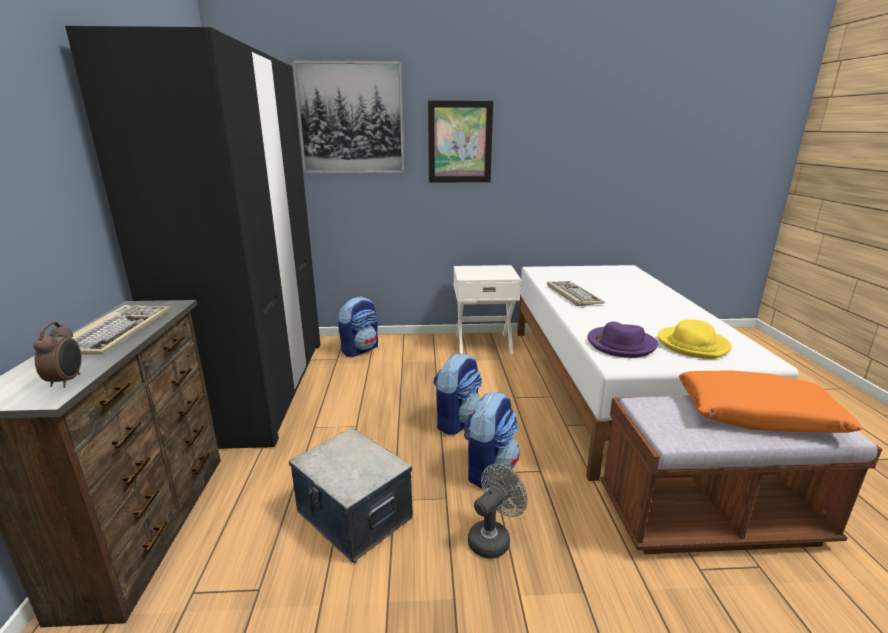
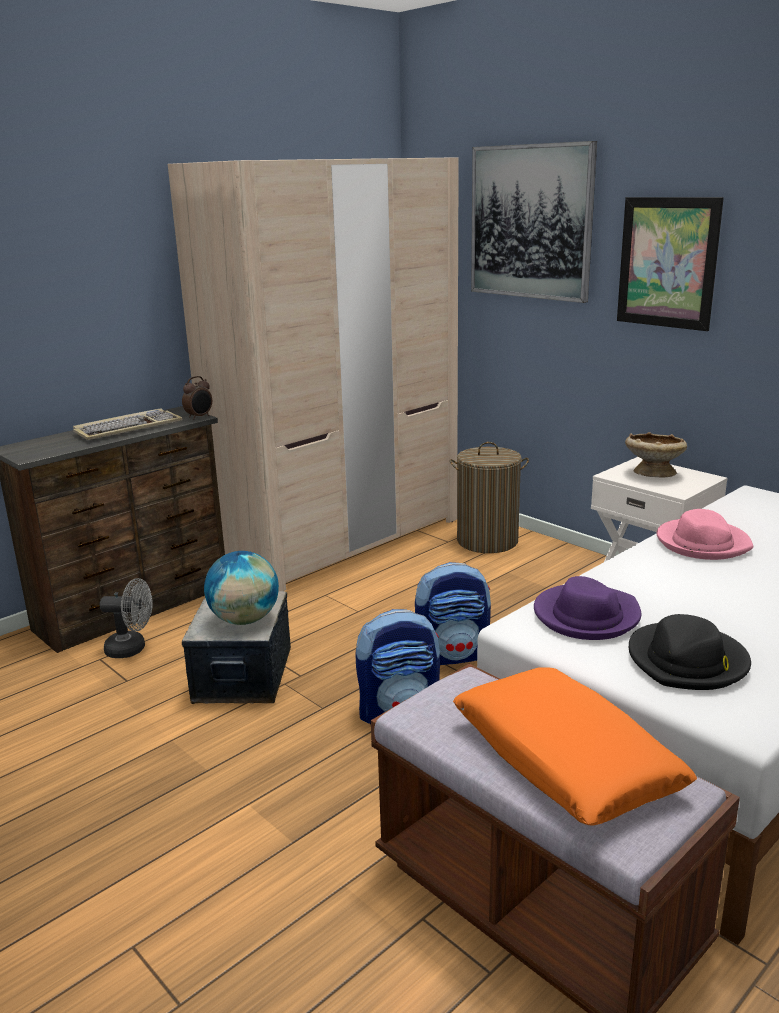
camera: 50 degrees right, 0 degrees up
alarm clock [34,322,82,387] -> alarm clock moved to [182,376,212,419]
black wardrobe [65,26,320,449] -> beige wardrobe [168,157,459,591]
backpack [338,296,378,357] -> laundry basket [450,442,529,553]
grey fan [468,464,528,559] -> grey fan moved to [100,578,153,658]
keyboard [547,281,605,306] -> pink hat [657,509,753,560]
yellow hat [658,320,732,359] -> black hat [629,614,751,690]
none -> globe [204,551,279,625]
none -> beige bowl [625,432,687,478]

